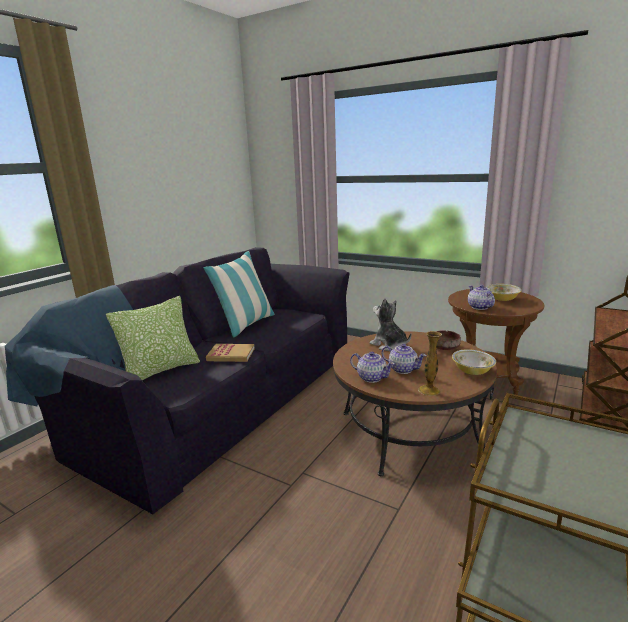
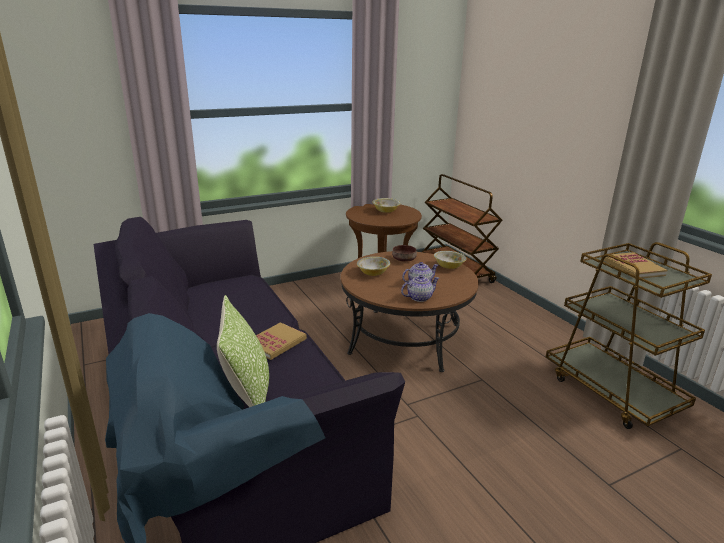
camera: 60 degrees left, 5 degrees up
pillow [203,251,275,338] -> none
plush toy [370,298,411,351] -> bowl [357,256,390,276]
vase [418,331,442,396] -> none
teapot [468,285,495,310] -> none
none -> book [604,252,667,279]

